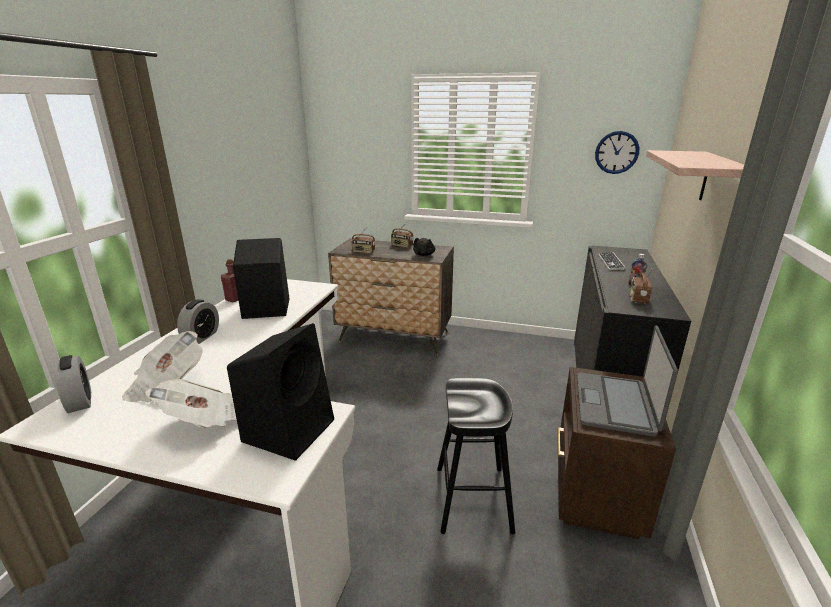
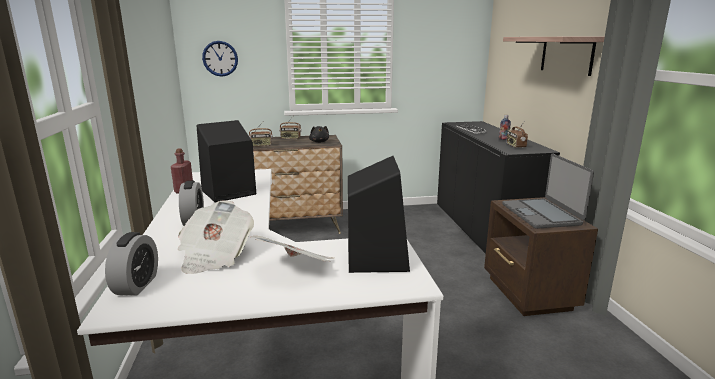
camera: 25 degrees left, 5 degrees down
alarm clock [54,355,91,413] -> alarm clock turned 60 degrees clockwise [105,232,158,296]
black stool [437,378,515,535] -> none
wall clock [595,131,639,174] -> wall clock moved to [202,41,238,77]

